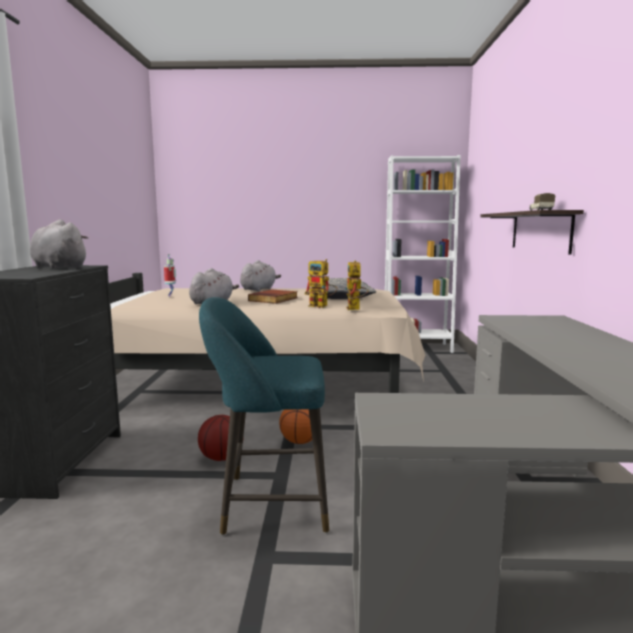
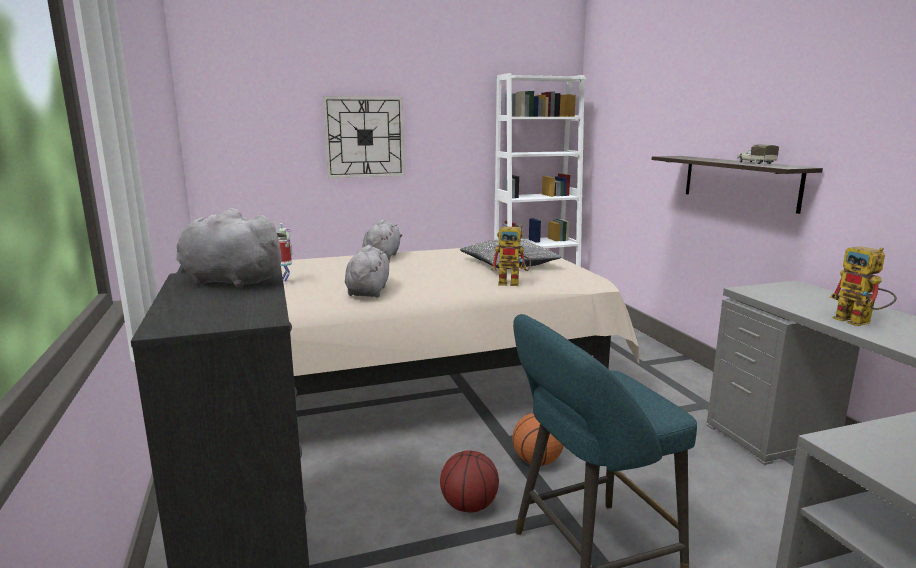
camera: 20 degrees left, 5 degrees up
book [248,289,298,304] -> none
toy robot [345,261,368,310] -> toy robot moved to [830,246,897,326]
none -> wall clock [323,96,405,178]

